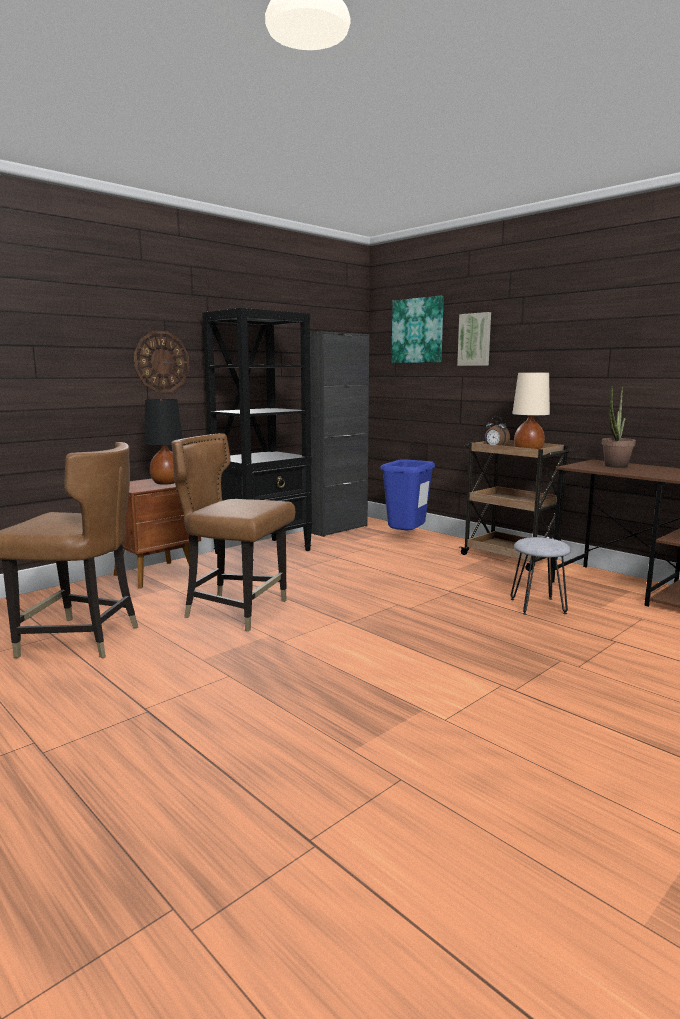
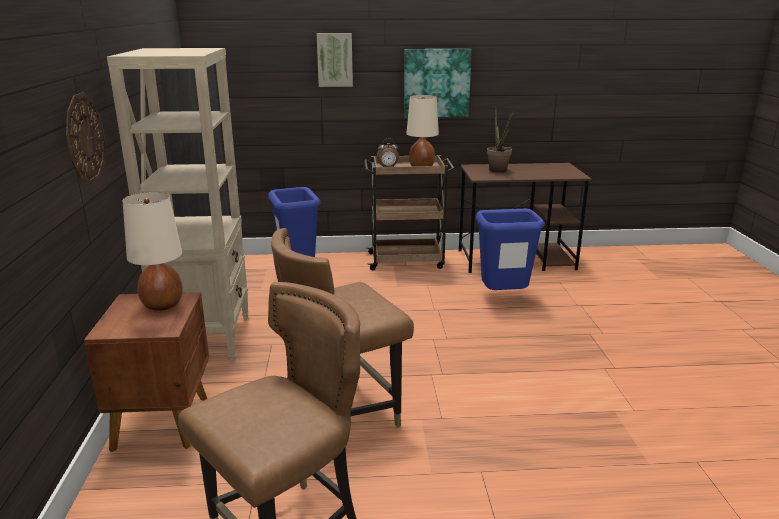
camera: 50 degrees left, 10 degrees up
black table lamp [144,399,183,485] -> beige table lamp [123,192,183,311]
black bookcase [202,308,312,561] -> beige bookcase [107,48,249,362]
picture [391,296,444,363] -> picture moved to [404,49,472,118]
grey stool [510,537,571,615] -> blue trash can [476,209,545,290]

